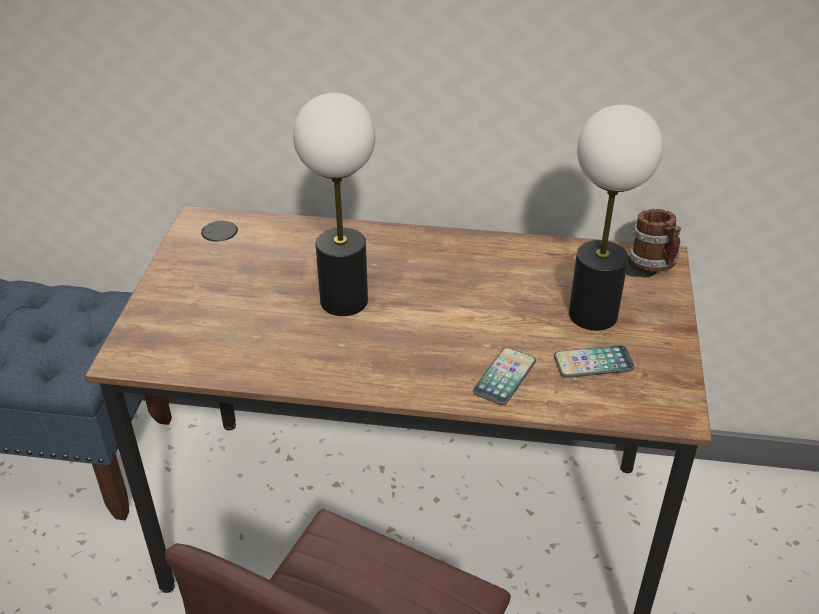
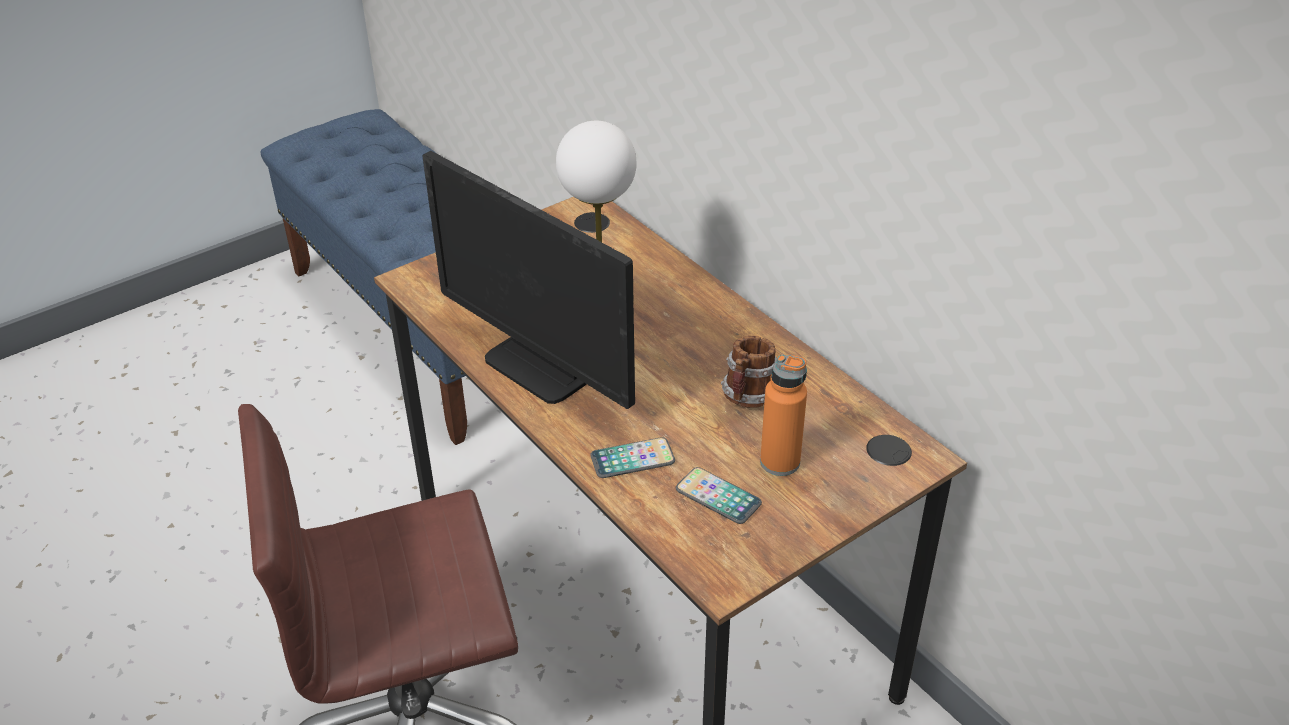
camera: 45 degrees right, 0 degrees up
table lamp [569,105,663,331] -> orange bottle [760,355,807,476]
mug [628,209,681,272] -> mug moved to [721,336,777,408]
none -> monitor [422,151,635,409]

